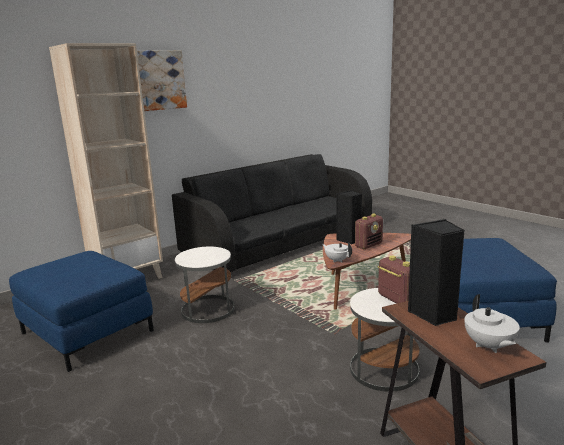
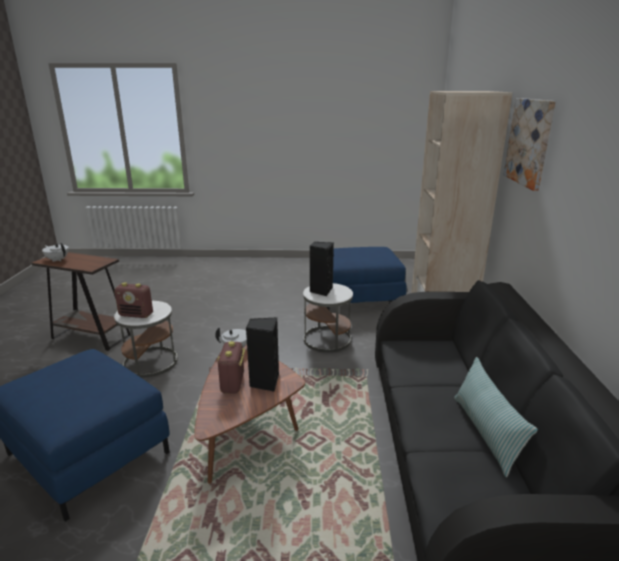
camera: 130 degrees right, 5 degrees up
black speaker [408,219,465,326] -> black speaker moved to [310,242,334,296]
none -> pillow [454,357,538,477]

